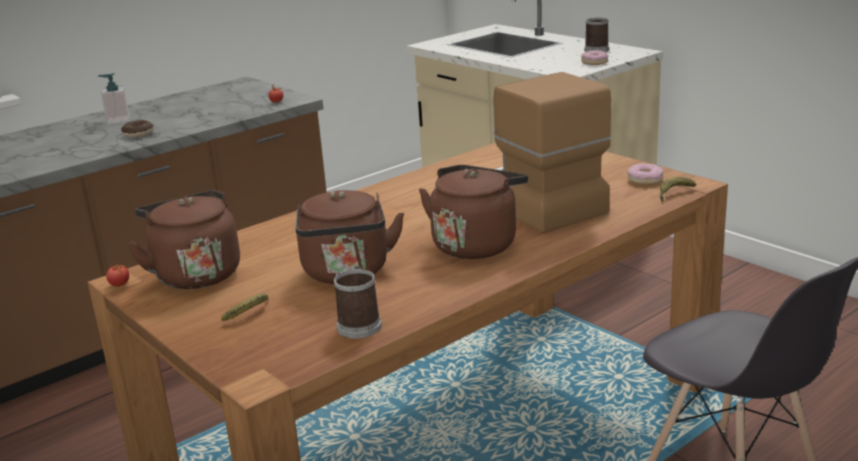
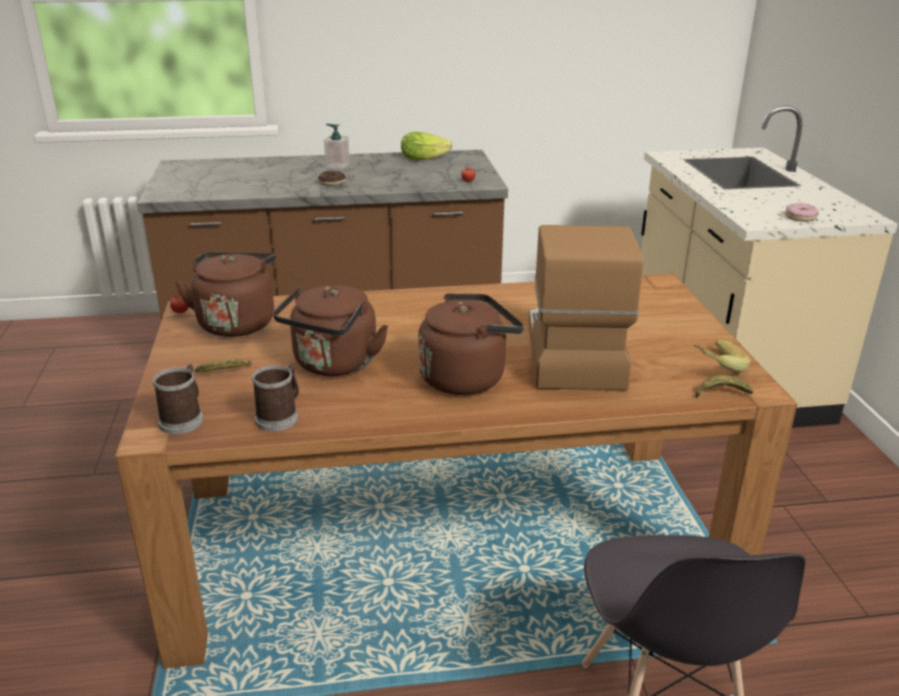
camera: 30 degrees right, 5 degrees up
mug [584,18,609,52] -> mug moved to [153,364,203,434]
donut [627,164,663,185] -> banana [694,340,750,372]
none -> lettuce [401,132,452,160]

